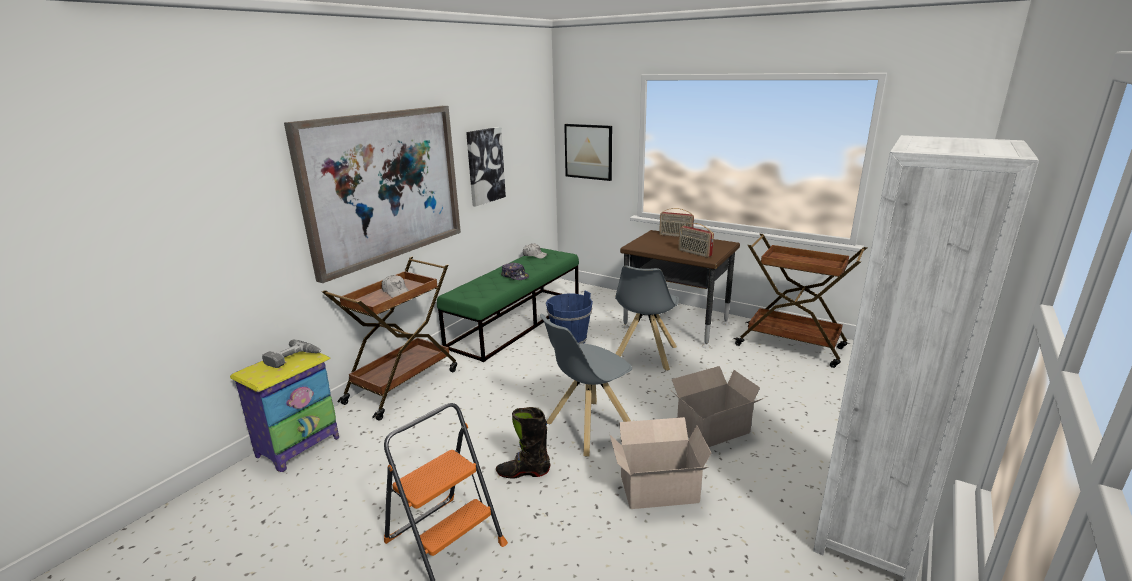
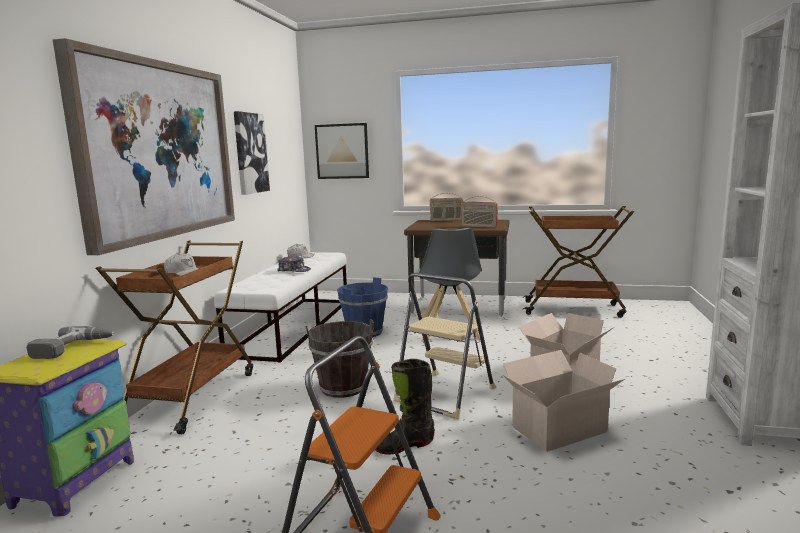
camera: 20 degrees left, 10 degrees down
green bench [437,248,579,362] -> white bench [214,252,347,363]
grey chair [540,314,632,456] -> beige step ladder [393,273,497,419]
none -> brown bucket [305,319,374,398]

